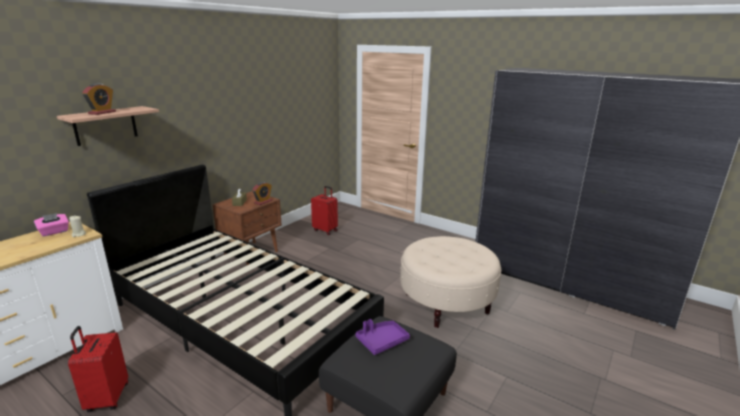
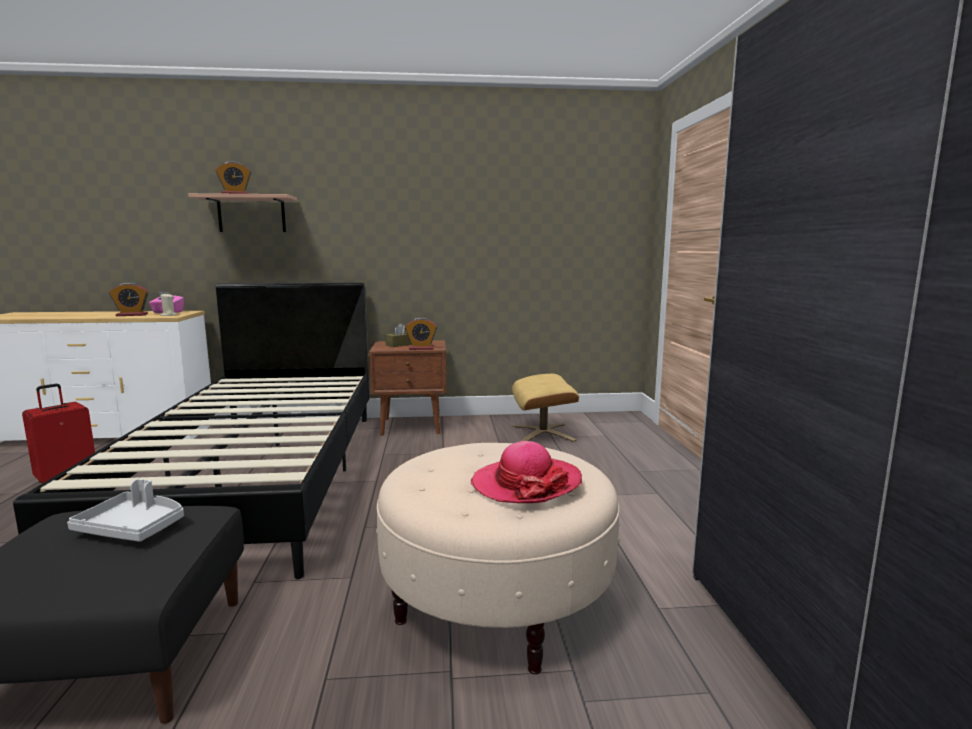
camera: 50 degrees right, 10 degrees down
red suitcase [311,186,338,235] -> beige ottoman [512,374,579,442]
purple tray [355,319,410,355] -> grey tray [67,479,184,542]
none -> alarm clock [109,283,149,316]
none -> hat [471,441,582,503]

